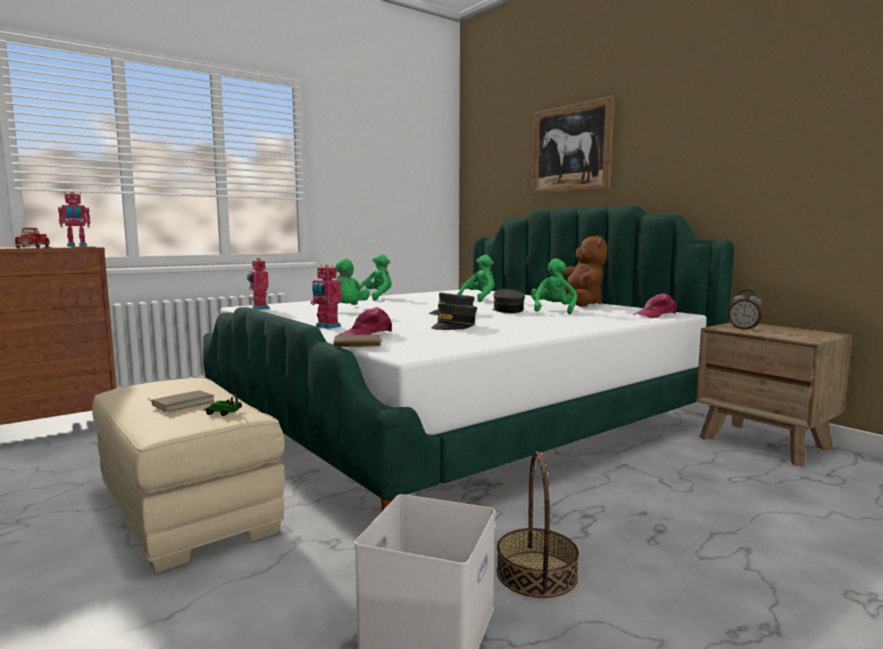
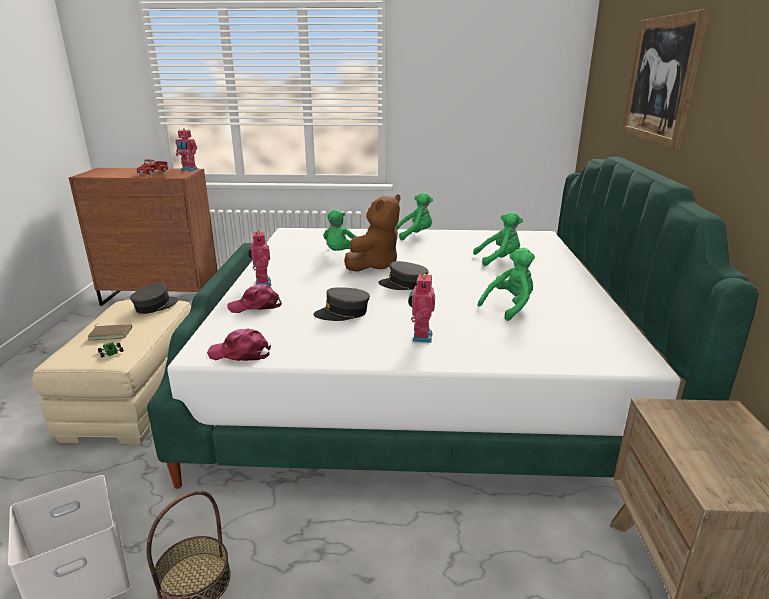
camera: 40 degrees right, 15 degrees up
toy robot [247,258,270,310] -> toy robot moved to [408,272,435,343]
brown book [333,334,383,347] -> none
grey cap [493,289,525,313] -> grey cap moved to [130,283,179,314]
brown plush toy [561,235,607,307] -> brown plush toy moved to [344,194,400,272]
pink cap [633,293,677,318] -> pink cap moved to [207,328,271,361]
alarm clock [728,290,762,330] -> none

